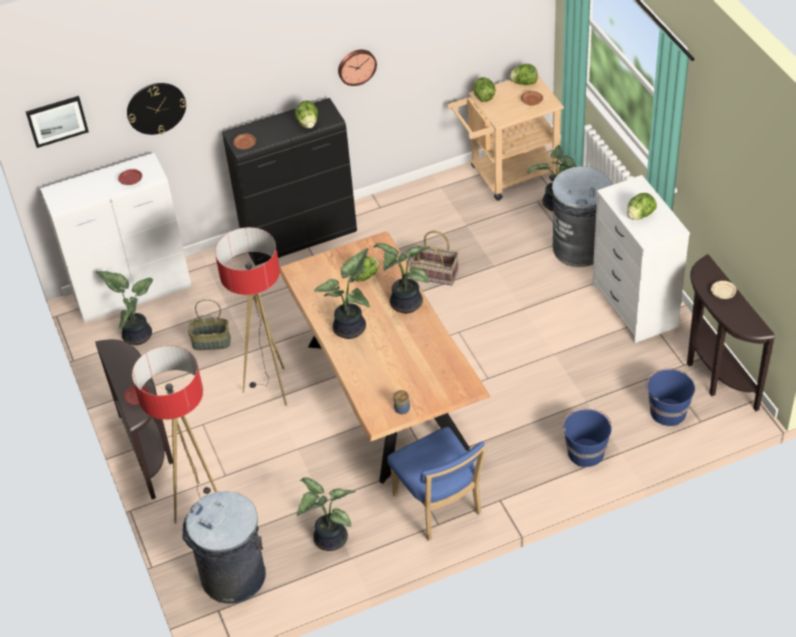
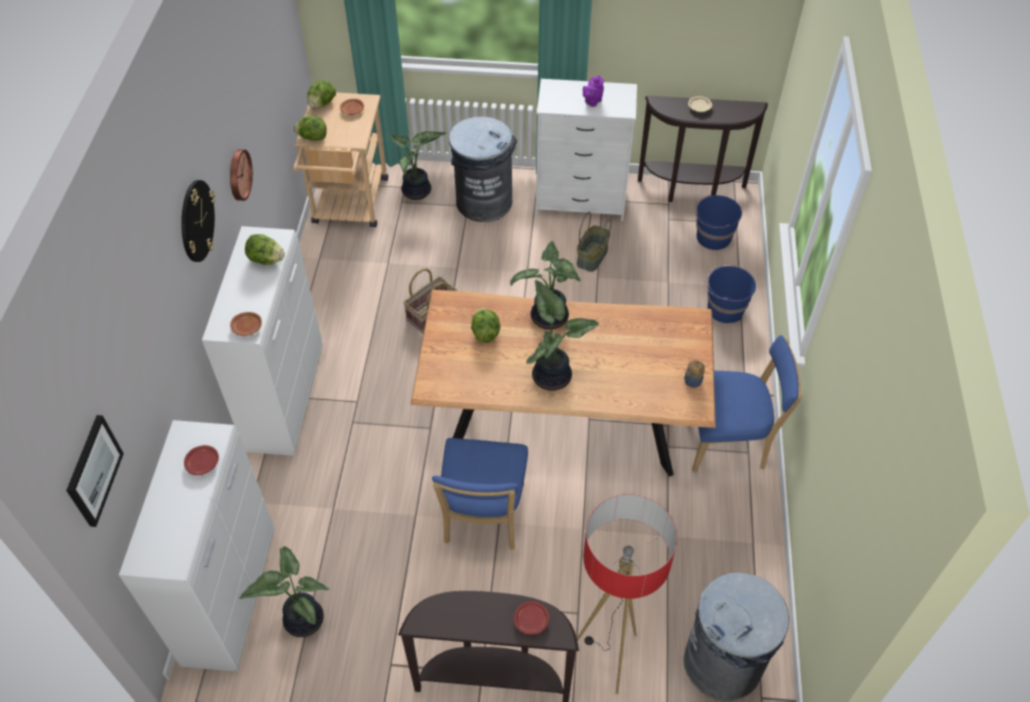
camera: 65 degrees left, 5 degrees up
wall clock [127,83,186,135] -> wall clock moved to [181,180,215,262]
basket [188,299,231,350] -> basket moved to [577,212,612,272]
floor lamp [215,227,287,406] -> blue chair [432,438,528,550]
black cabinet [222,98,357,266] -> white cabinet [202,226,323,456]
potted plant [297,477,356,551] -> none
lettuce [627,193,657,220] -> purple teapot [583,75,604,107]

